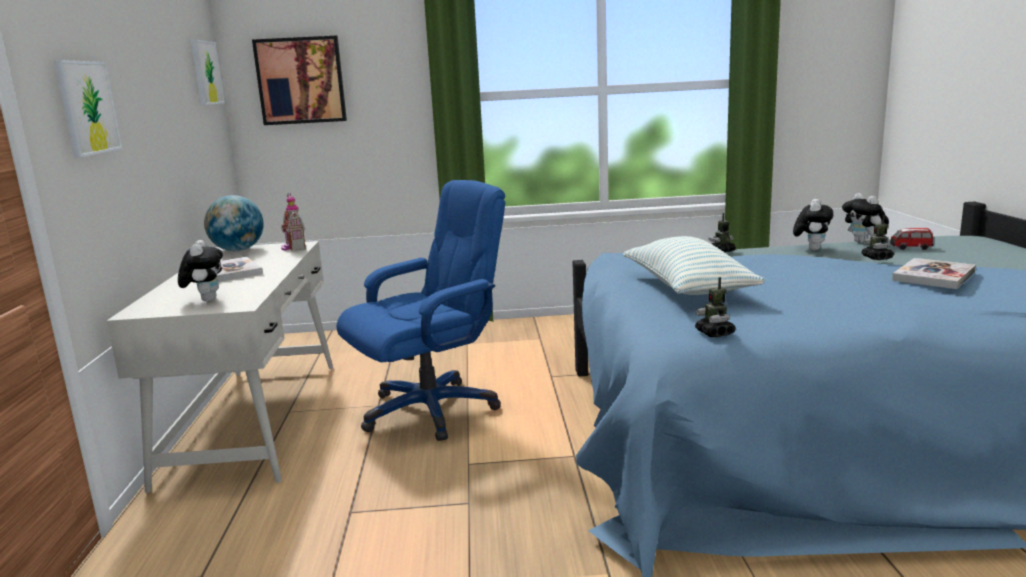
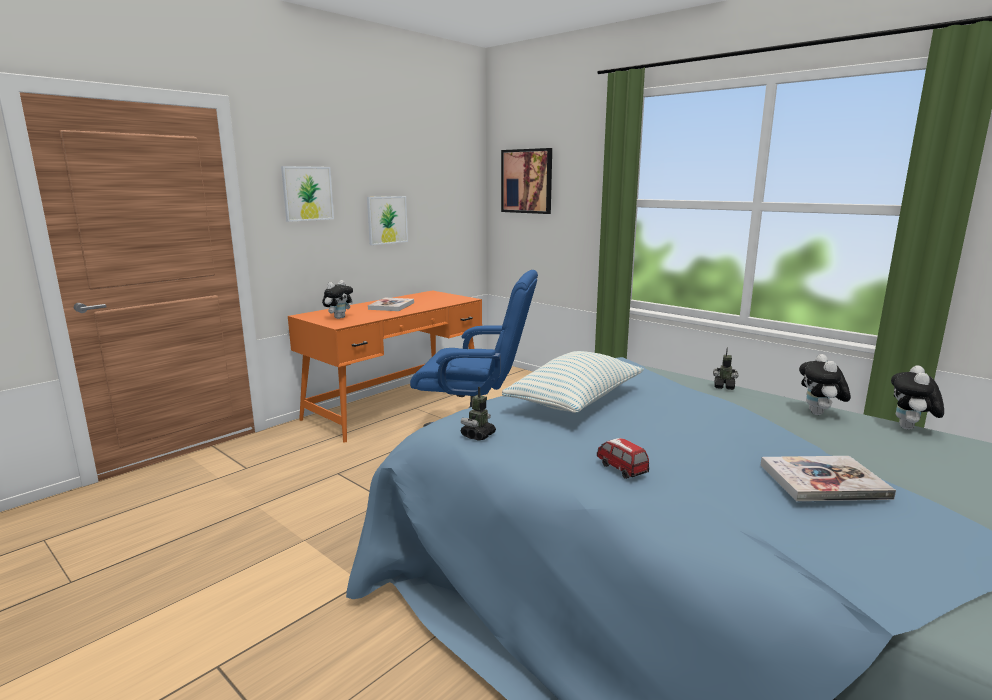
camera: 45 degrees right, 0 degrees up
white desk [107,241,333,493] -> orange desk [288,290,482,443]
picture [191,39,225,105] -> picture moved to [367,196,408,245]
globe [204,195,264,251] -> none
toy house [281,193,305,251] -> none
plush toy [793,199,833,250] -> plush toy turned 120 degrees clockwise [799,354,851,415]
toy robot [861,215,894,260] -> none
toy car [890,228,933,250] -> toy car moved to [597,438,649,479]

